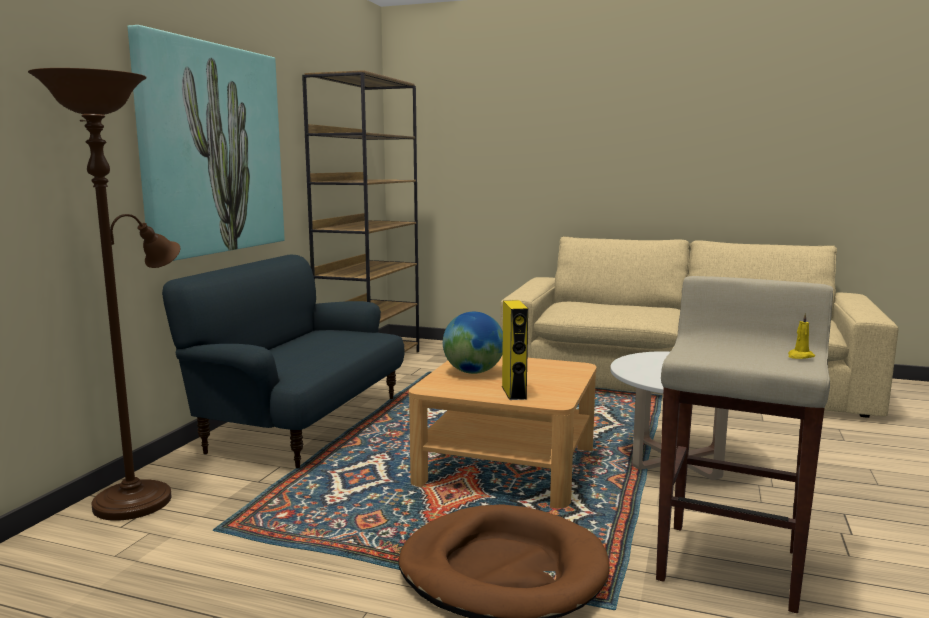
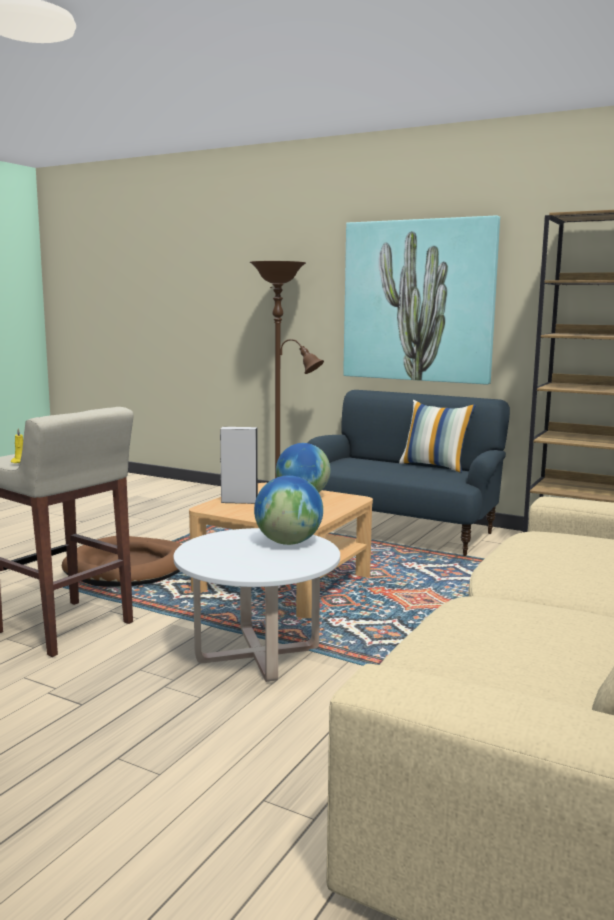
camera: 100 degrees right, 0 degrees up
yellow speaker [502,300,528,400] -> grey speaker [220,427,258,504]
none -> globe [254,475,323,545]
none -> pillow [399,400,476,473]

